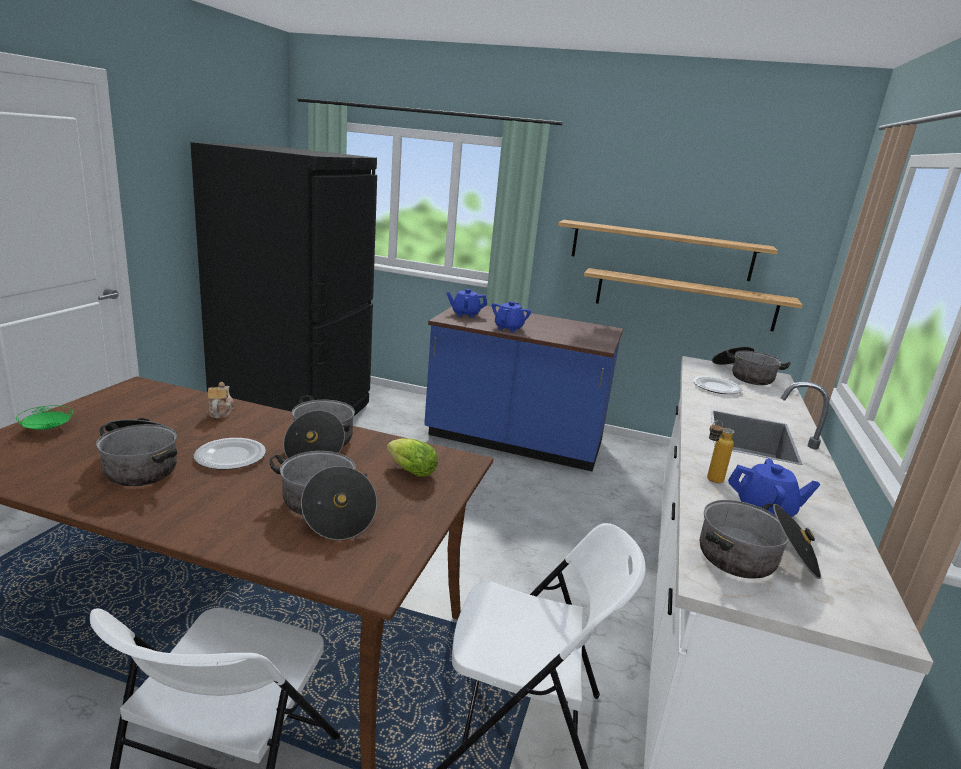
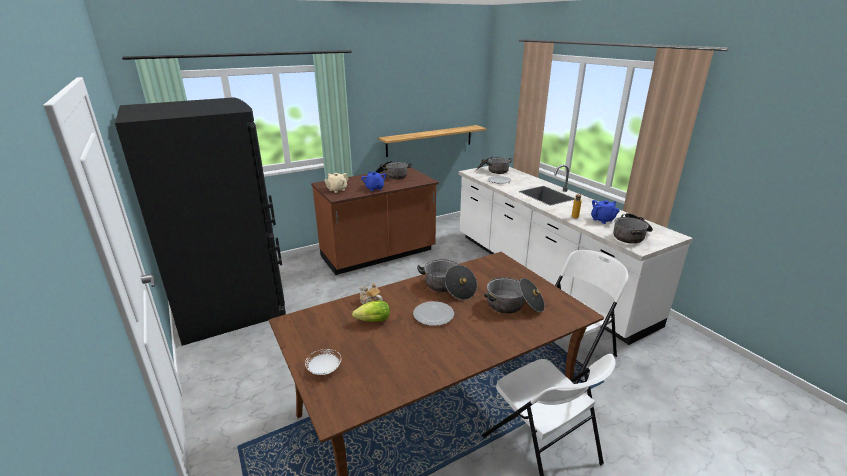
camera: 45 degrees left, 5 degrees up
green plate [16,405,73,430] -> white plate [305,349,341,375]
cooking pot [96,418,177,486] -> cooking pot moved to [375,161,412,179]
lettuce [387,438,438,477] -> lettuce moved to [352,300,390,322]
blue counter [424,306,623,471] -> brown counter [311,167,439,275]
blue teapot [446,289,487,318] -> beige teapot [324,173,349,193]
shelf [558,220,778,281] -> none

